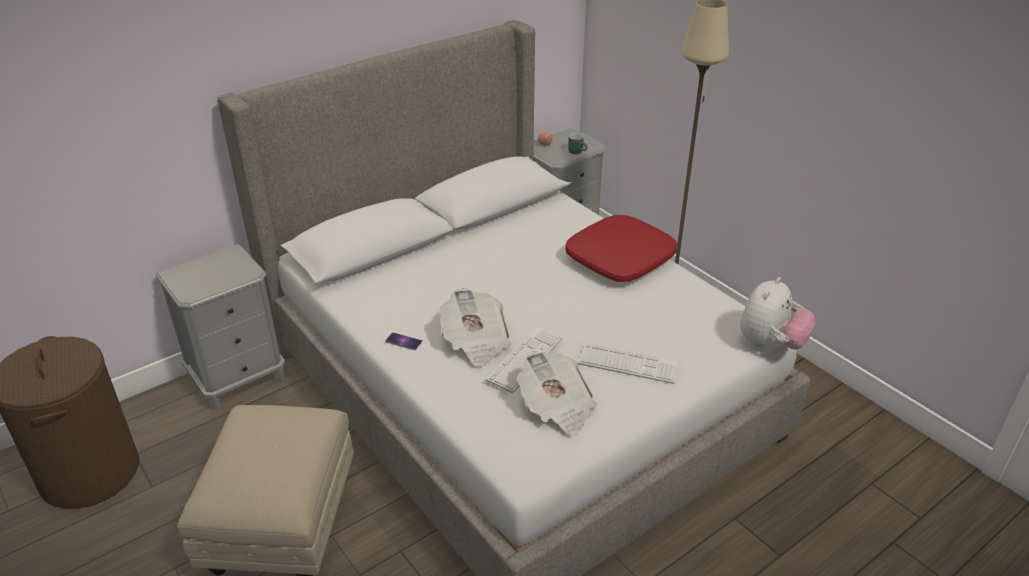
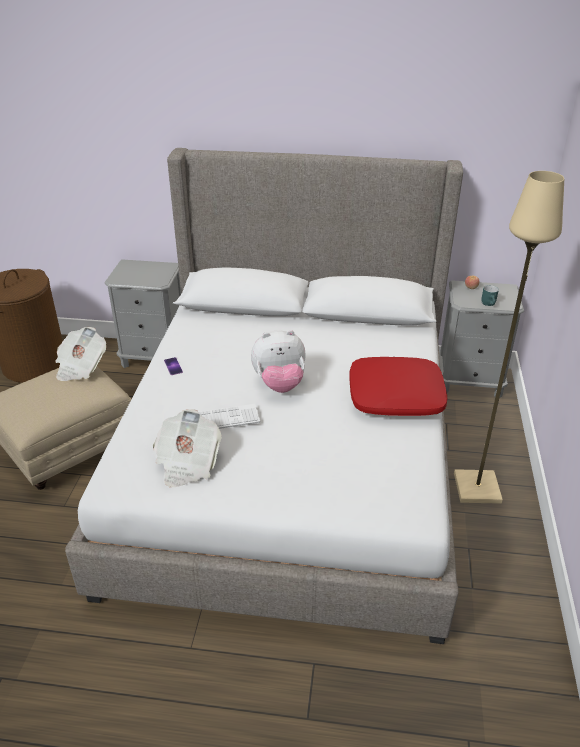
camera: 45 degrees right, 0 degrees up
newspaper [440,288,511,367] -> newspaper moved to [55,327,106,381]
keyboard [578,343,679,384] -> none
plush toy [740,277,816,350] -> plush toy moved to [251,330,306,393]

